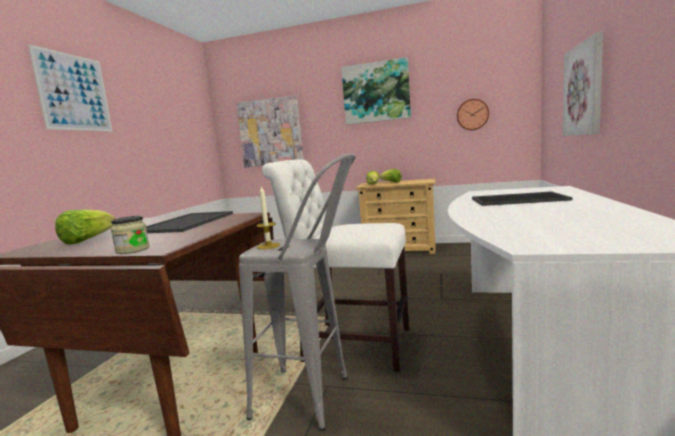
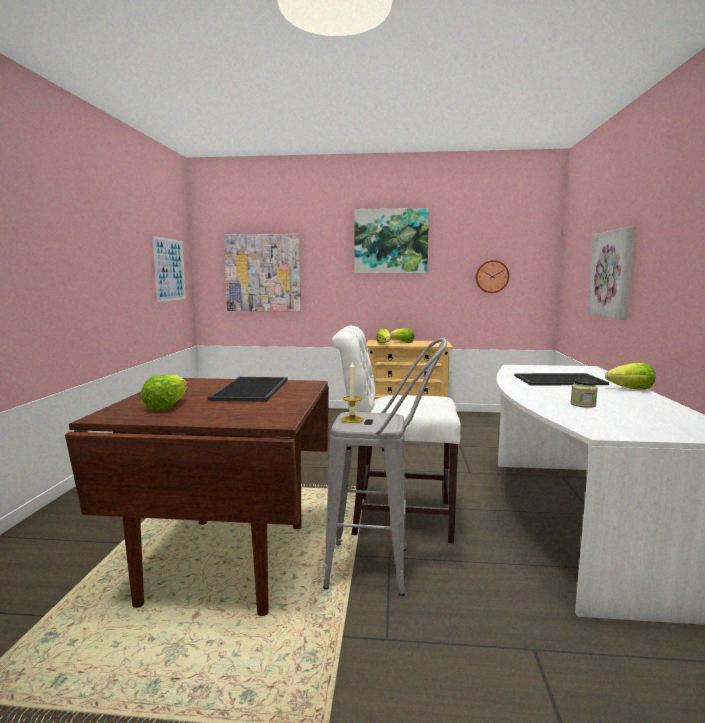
camera: 10 degrees left, 0 degrees up
picture [28,44,112,132] -> picture moved to [152,236,186,302]
jar [111,216,150,254] -> jar moved to [570,379,598,408]
none -> lettuce [605,363,656,390]

